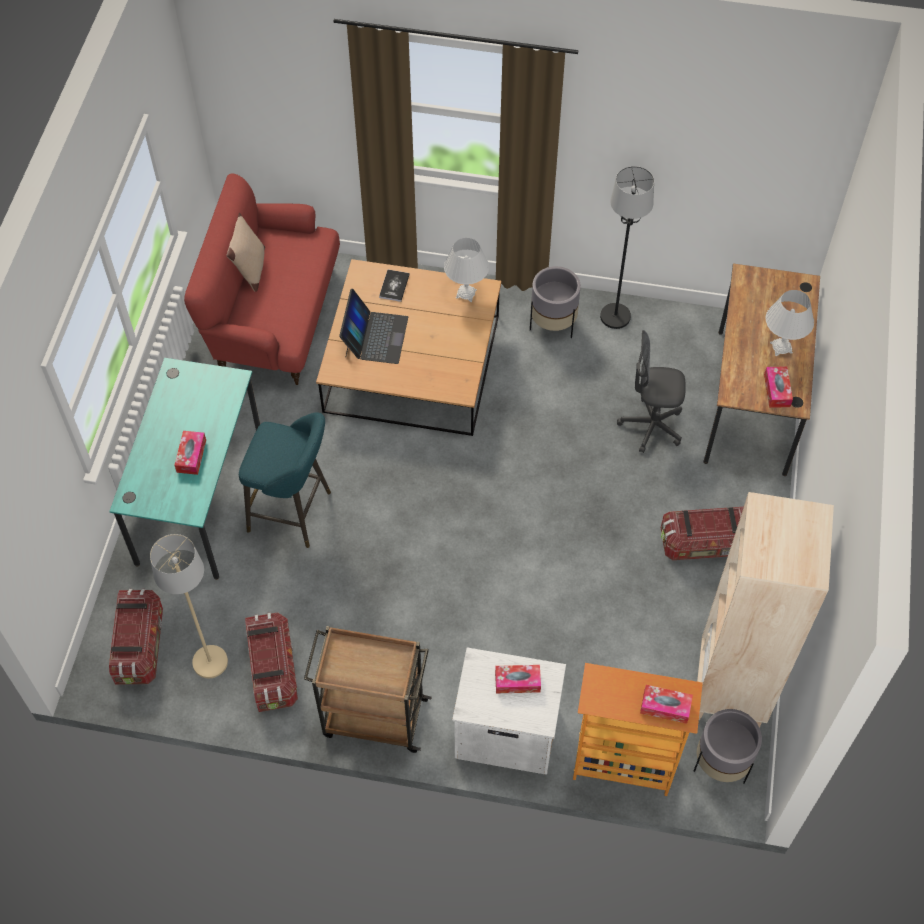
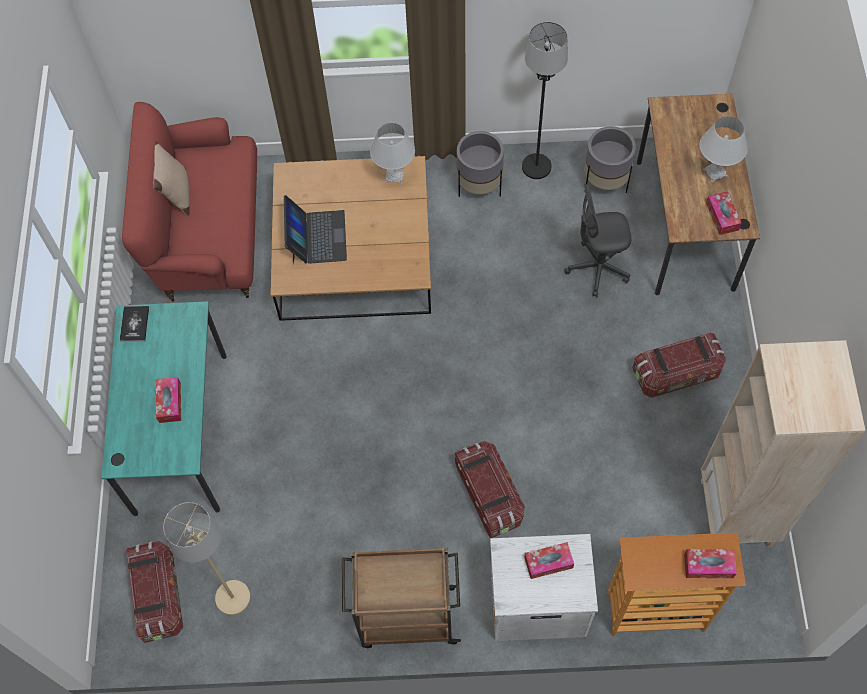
camera: 10 degrees left, 5 degrees up
turquoise stool [239,412,331,548] -> none
storage box [245,612,298,712] -> storage box moved to [455,441,525,538]
book [379,270,410,302] -> book moved to [120,306,149,342]
grey planter [694,709,762,784] -> grey planter moved to [584,126,636,193]

